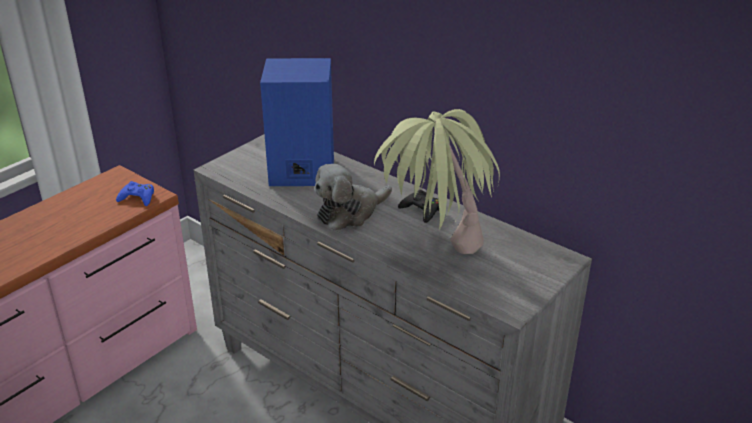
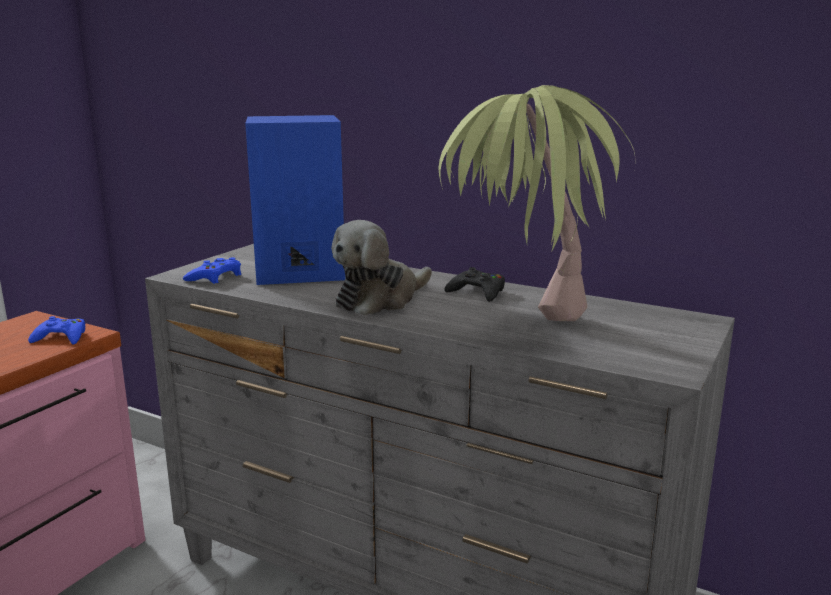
camera: 10 degrees left, 15 degrees down
none -> blue game controller [183,257,241,284]

